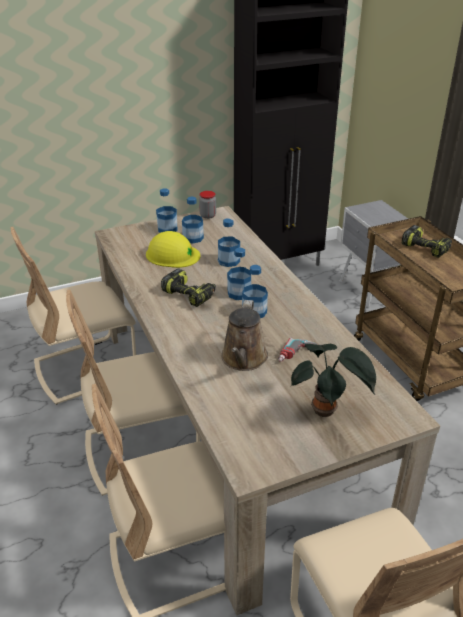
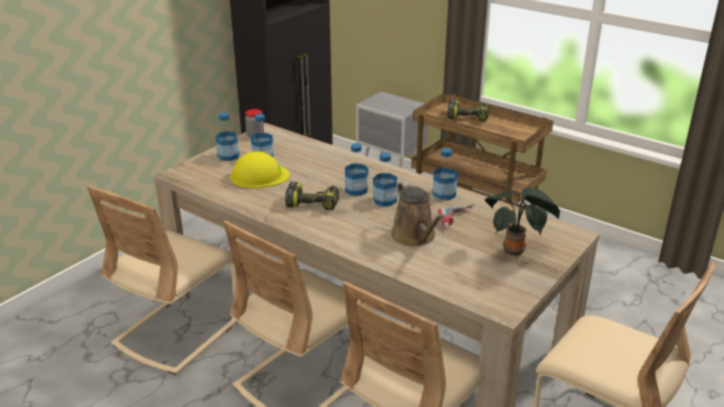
camera: 30 degrees left, 5 degrees down
bottle [218,218,240,267] -> bottle moved to [432,148,458,200]

